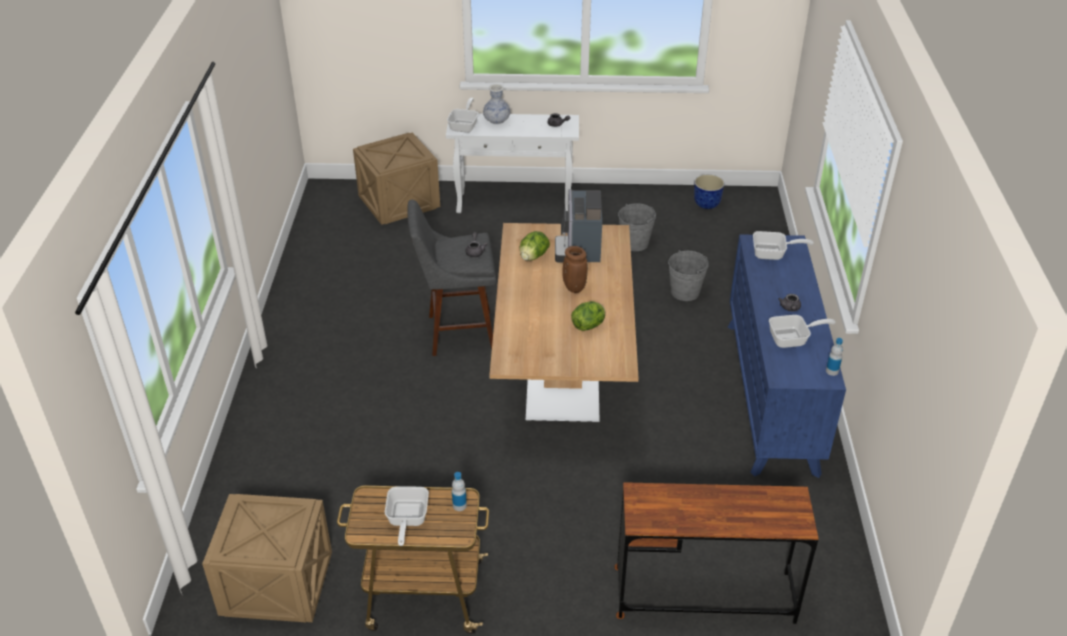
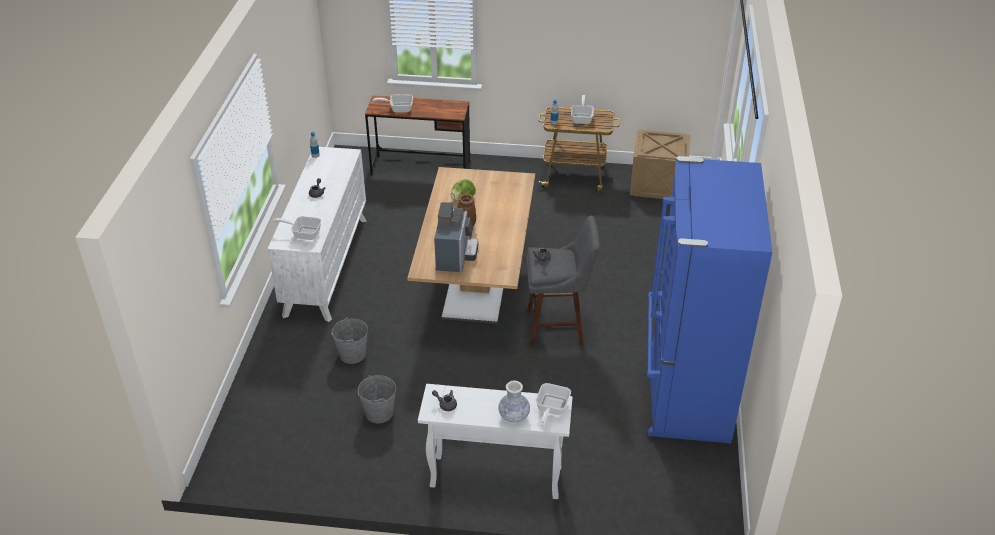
camera: 175 degrees left, 0 degrees up
crate [353,133,440,225] -> none
lettuce [519,231,550,261] -> none
planter [694,175,724,209] -> none
blue dresser [727,234,846,478] -> white dresser [268,147,367,322]
frying pan [769,315,836,348] -> frying pan moved to [372,94,413,112]
none -> blue fridge [647,156,773,443]

